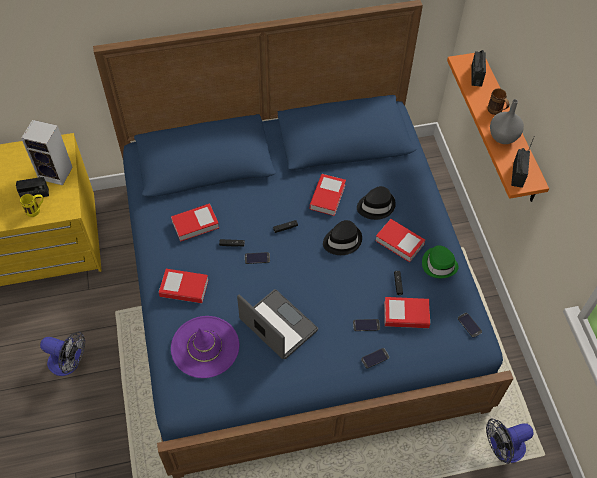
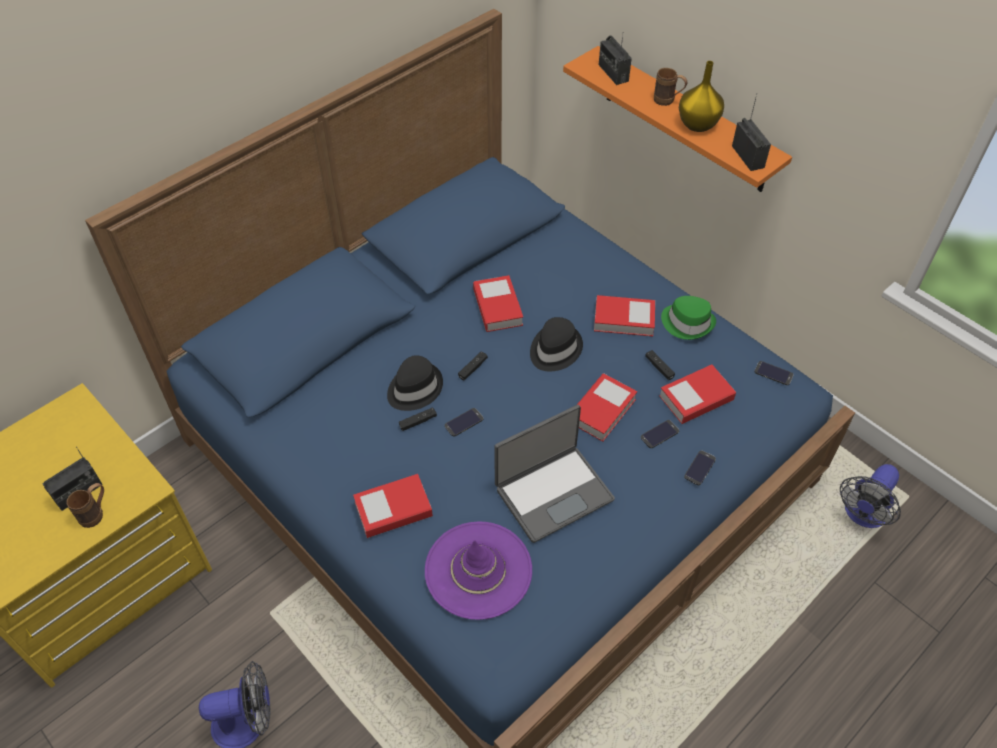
camera: 30 degrees left, 5 degrees down
yellow mug [20,194,43,217] -> brown mug [66,483,104,528]
speaker [21,120,73,185] -> none
book [171,203,219,242] -> book moved to [577,373,637,442]
laptop [237,289,318,359] -> laptop turned 135 degrees clockwise [494,405,615,543]
black hat [357,186,396,220] -> black hat moved to [387,355,443,411]
grey vase [490,99,524,144] -> yellow vase [679,61,724,132]

